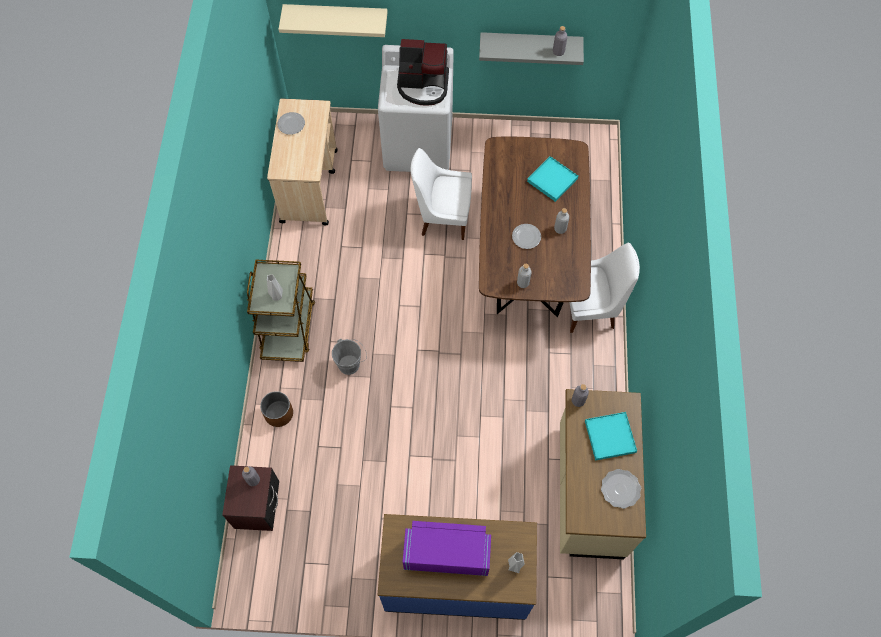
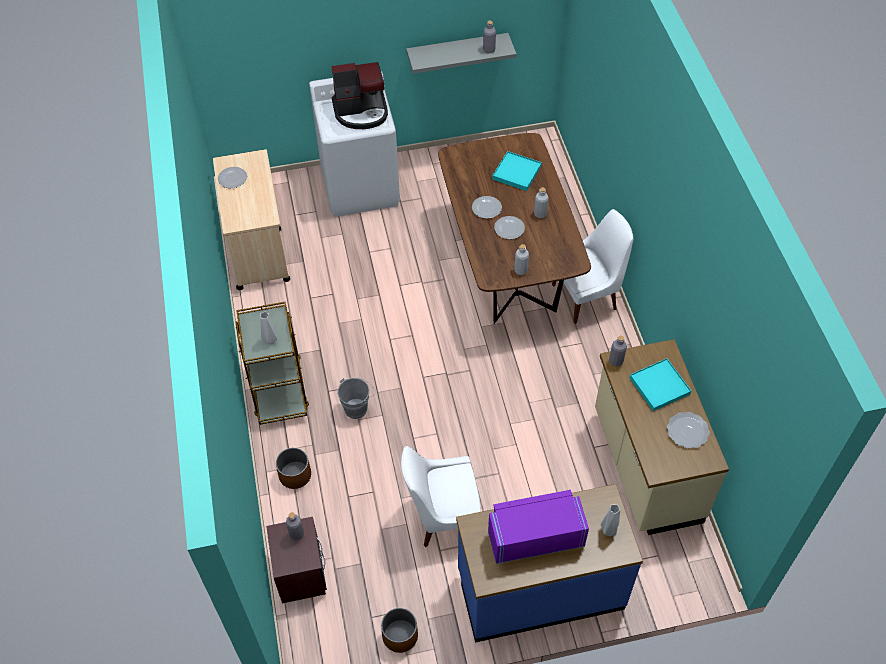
camera: 15 degrees left, 10 degrees down
beige shelf [279,4,388,37] -> none
white chair [411,148,472,240] -> white chair moved to [401,446,481,547]
none -> brown planter [381,608,418,653]
none -> plate [472,196,502,219]

